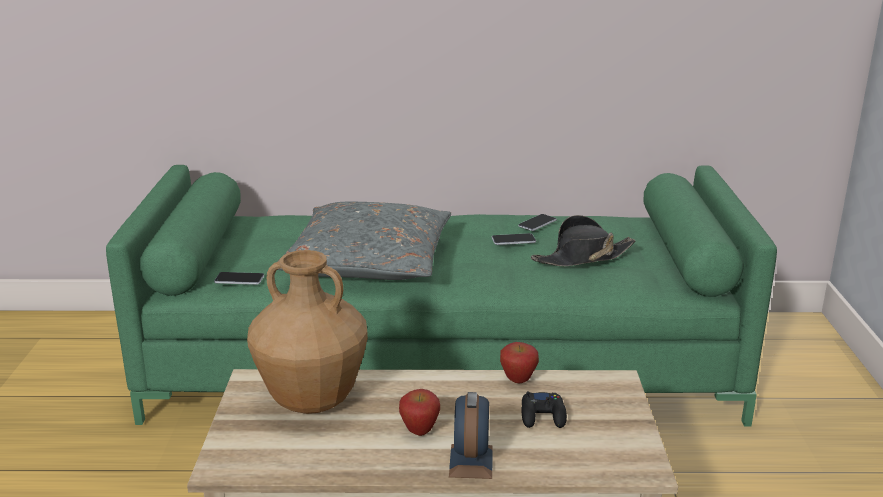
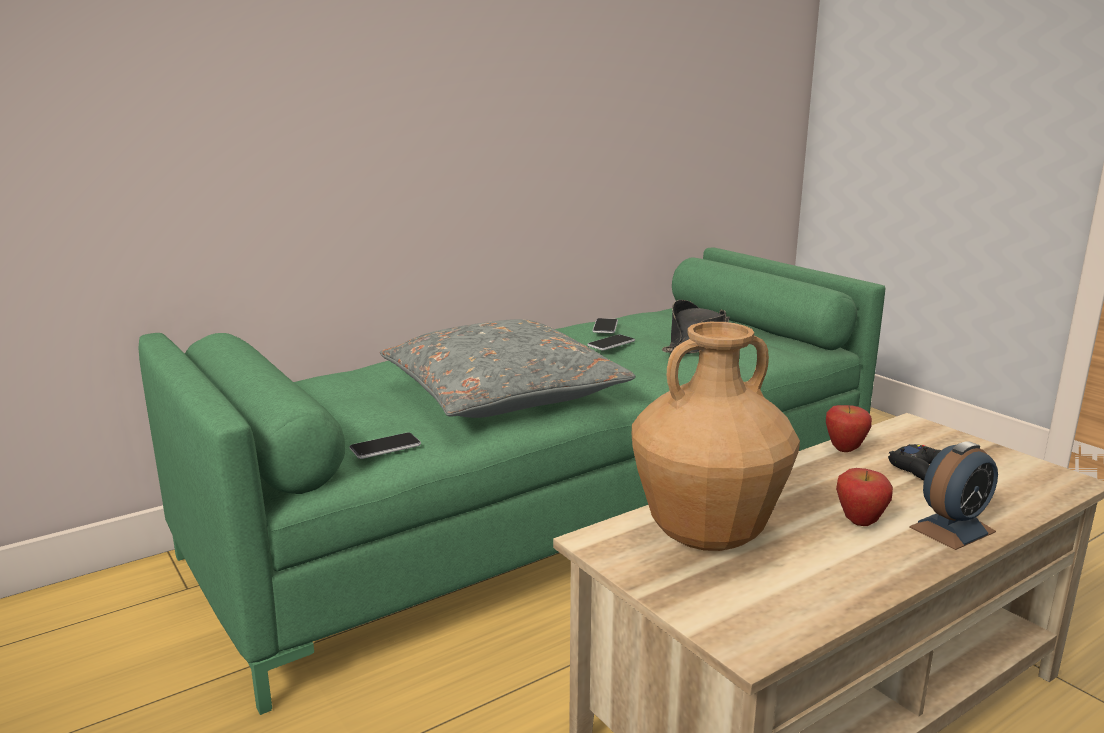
camera: 35 degrees left, 5 degrees down
alarm clock [449,392,493,479] -> alarm clock turned 90 degrees counterclockwise [909,441,998,550]

